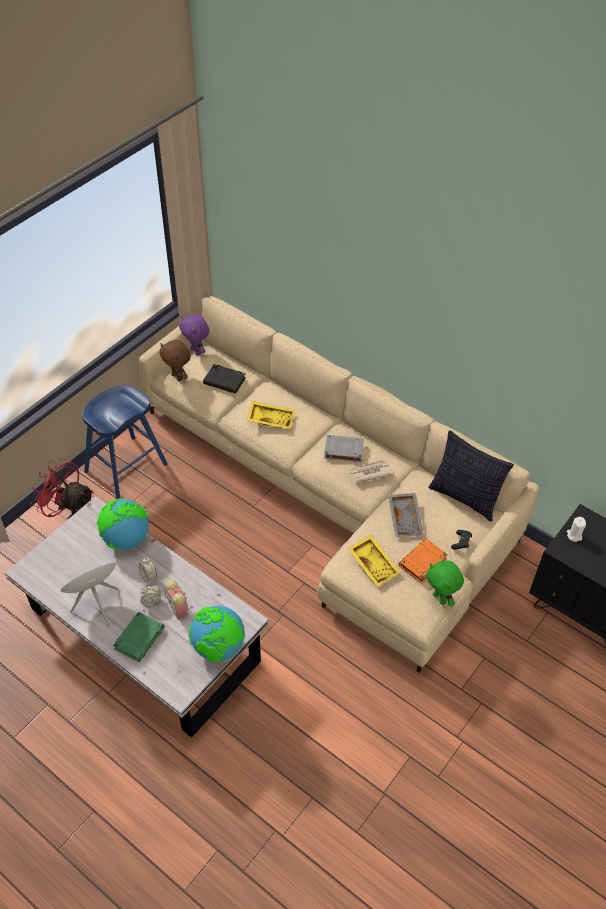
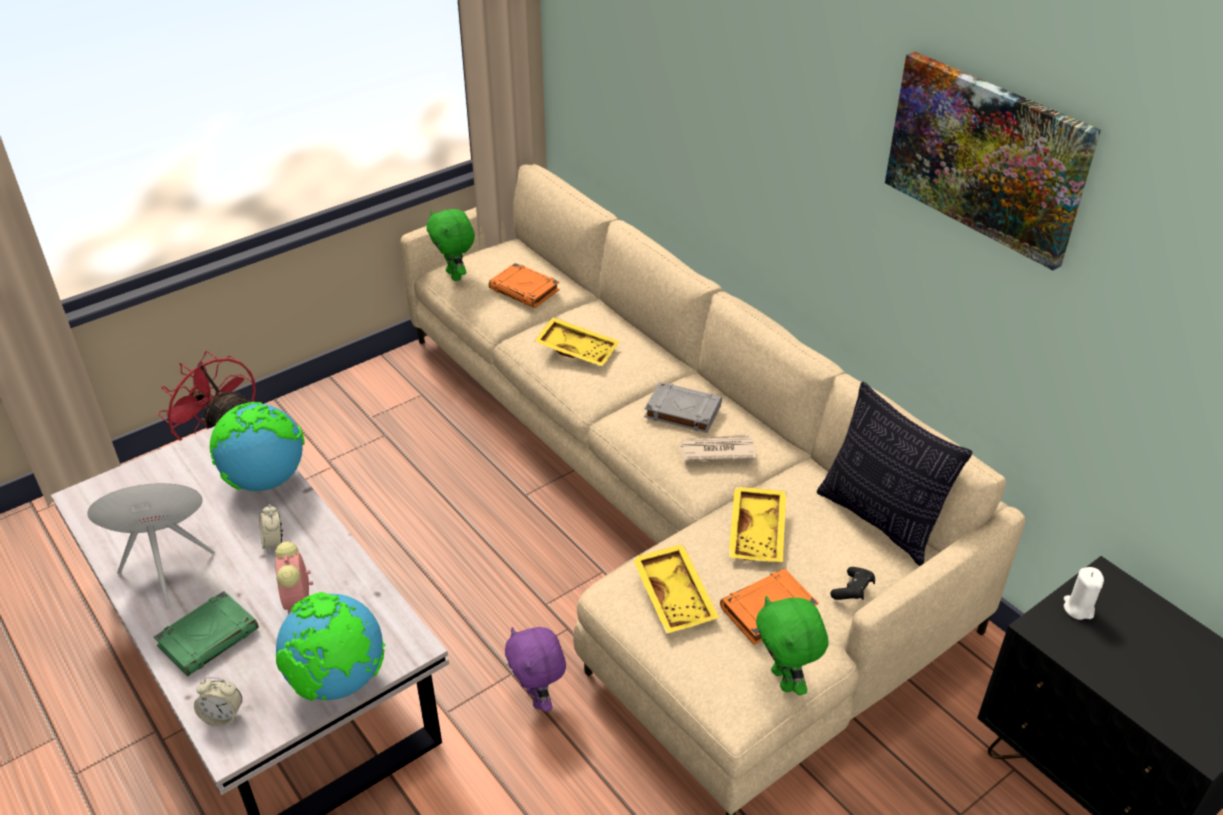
camera: 15 degrees right, 10 degrees down
blue stool [82,385,167,499] -> none
alarm clock [140,585,161,607] -> alarm clock moved to [194,677,242,726]
brown plush toy [159,340,191,381] -> green plush toy [427,209,475,281]
purple plush toy [179,314,209,355] -> purple plush toy moved to [505,627,566,712]
black book [203,364,246,394] -> orange book [489,263,560,308]
grey tray [388,493,424,537] -> yellow tray [728,487,786,562]
none -> picture [885,52,1101,270]

